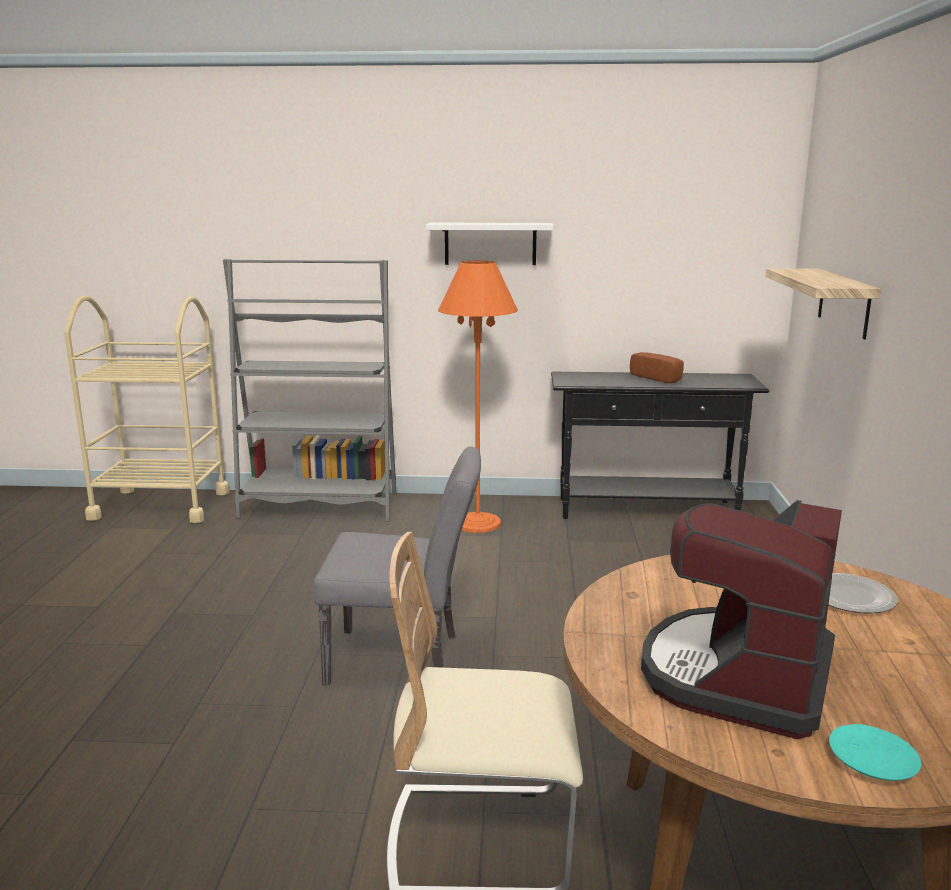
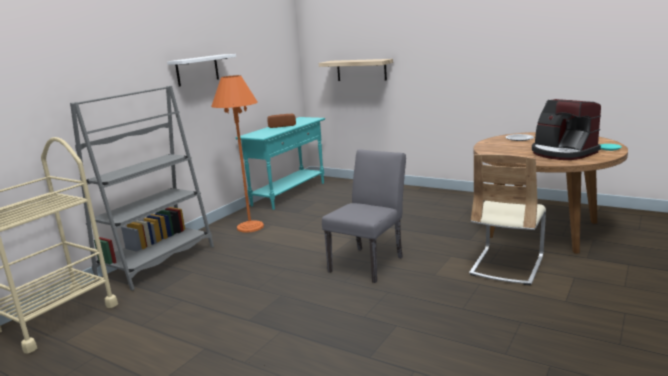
camera: 60 degrees left, 0 degrees up
black console table [551,372,769,519] -> turquoise console table [236,117,325,210]

